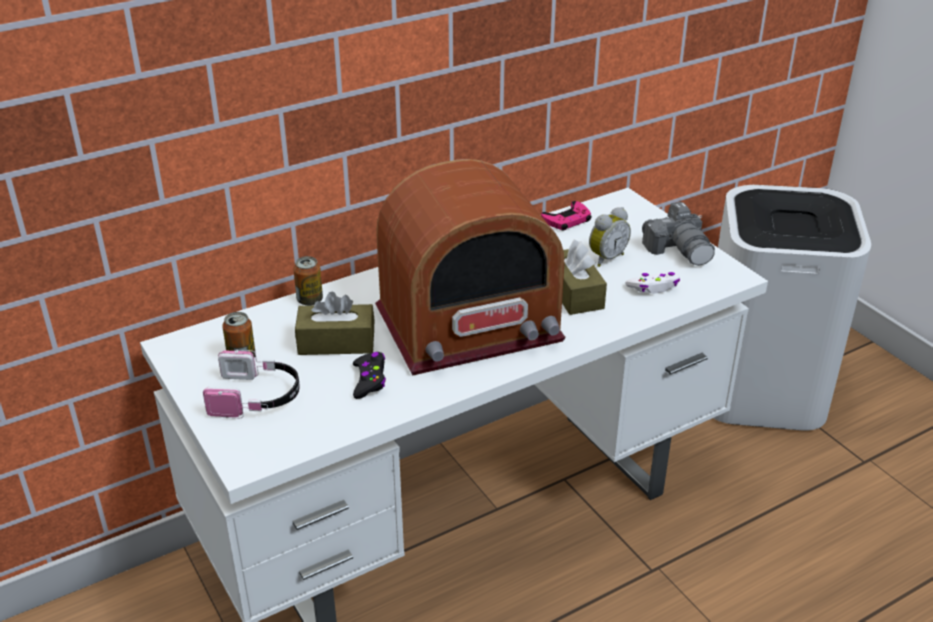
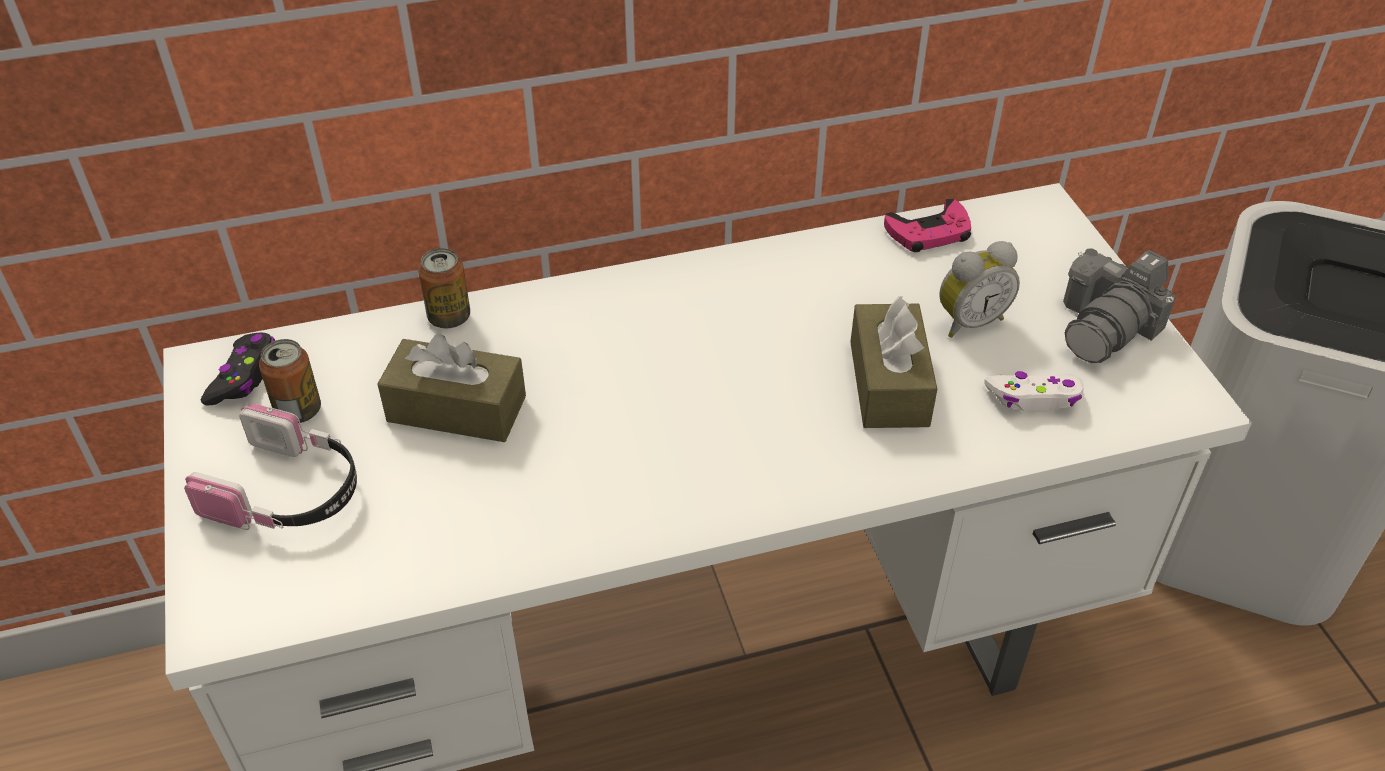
camera: 15 degrees right, 10 degrees up
black game controller [353,352,386,399] -> black game controller moved to [201,333,275,405]
radio [375,159,566,375] -> none
camera [642,202,715,266] -> camera turned 45 degrees clockwise [1063,248,1176,363]

